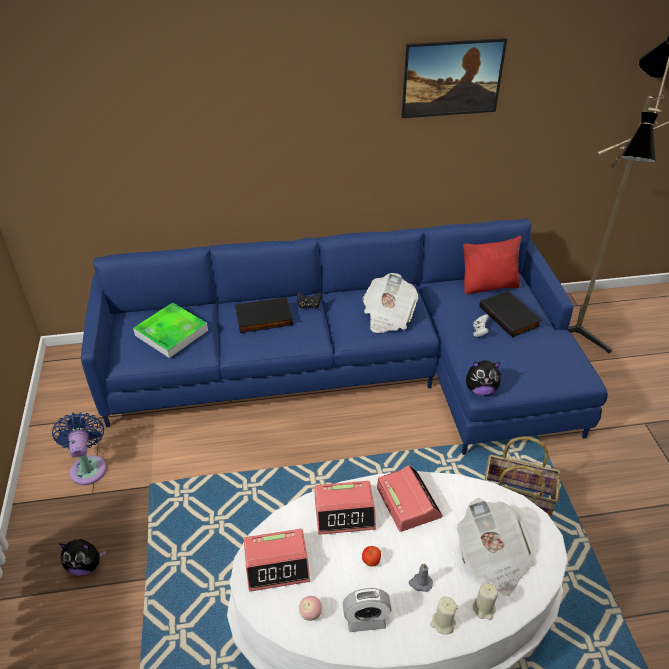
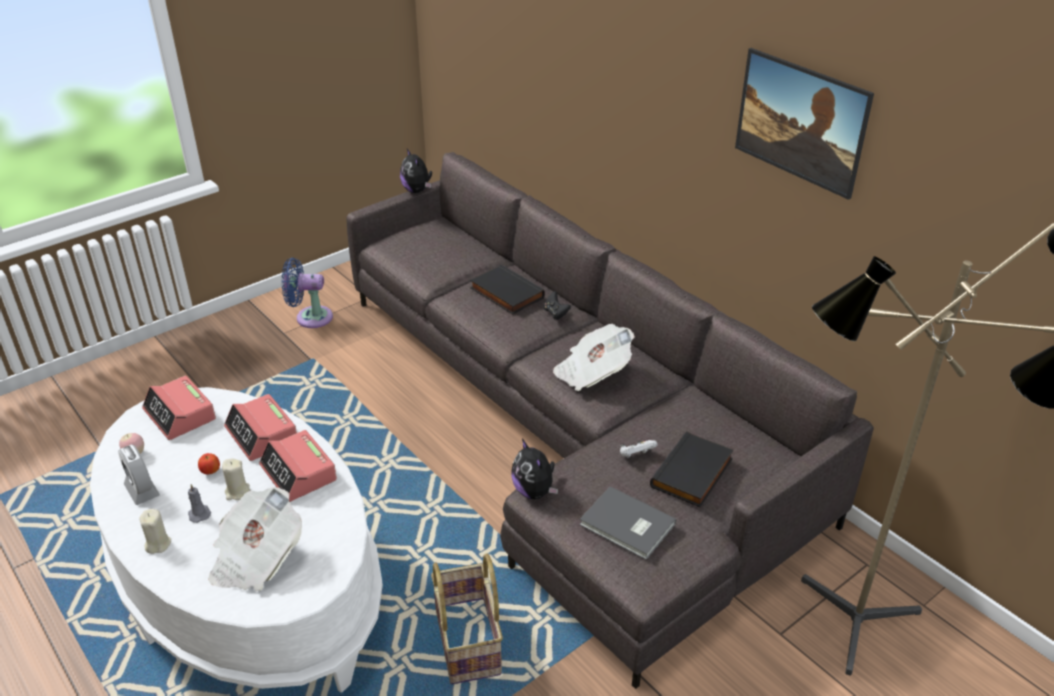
camera: 60 degrees right, 5 degrees down
blue fan [52,412,107,485] -> blue fan turned 135 degrees counterclockwise [282,258,333,328]
plush toy [60,539,106,576] -> plush toy moved to [400,149,432,193]
blue sofa [81,218,608,455] -> grey sofa [346,152,874,689]
tray [133,302,208,358] -> none
alarm clock [377,465,443,532] -> alarm clock turned 105 degrees clockwise [259,430,337,502]
red pillow [463,236,522,294] -> none
beige candle [473,582,498,620] -> beige candle moved to [222,459,251,500]
none -> grey book [579,486,676,560]

